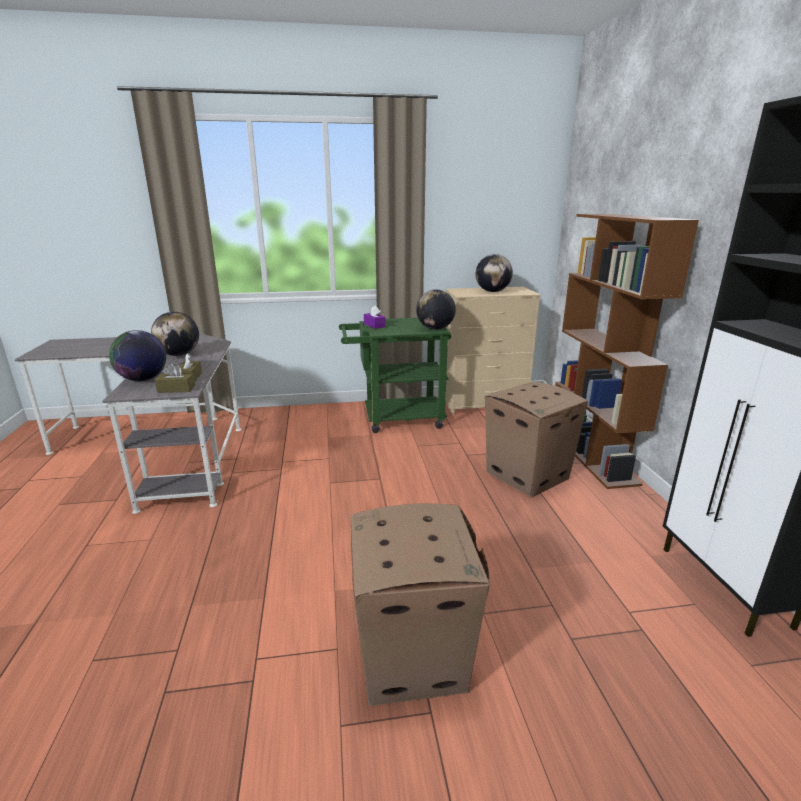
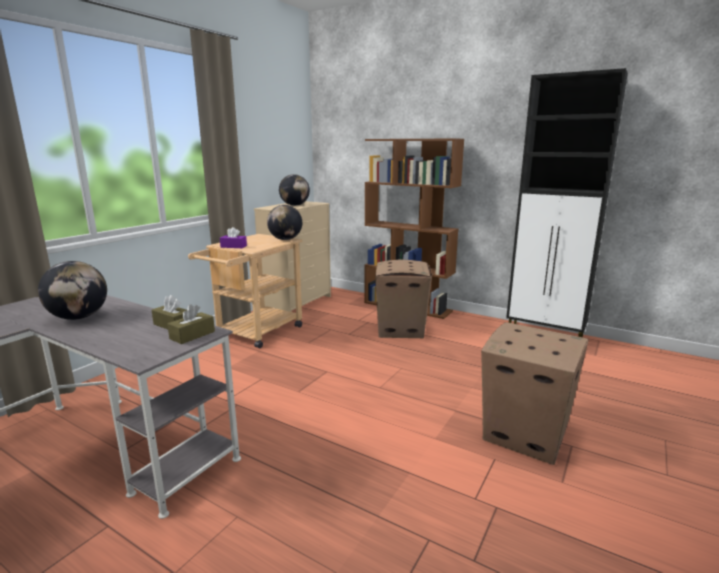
camera: 50 degrees left, 5 degrees down
globe [109,330,166,381] -> none
green cart [339,318,451,433] -> beige cart [188,234,303,348]

